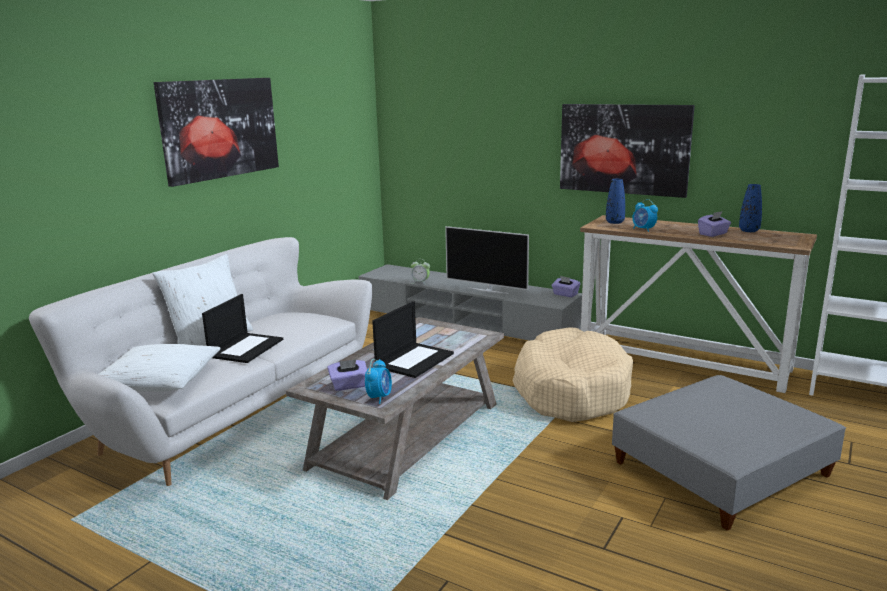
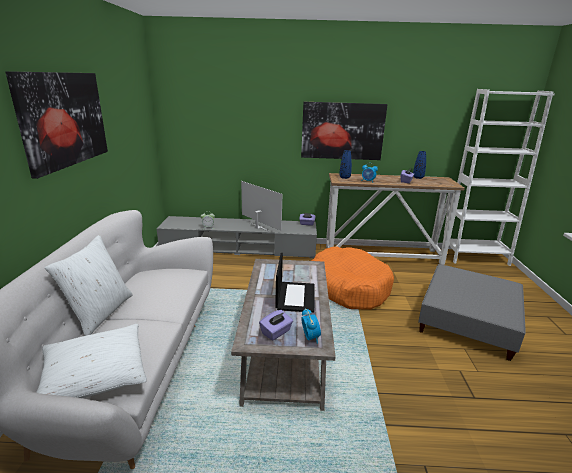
camera: 30 degrees left, 5 degrees up
laptop [202,294,283,363] -> none
television [445,226,529,294] -> television turned 135 degrees counterclockwise [241,181,282,232]
beige dog bed [513,327,633,422] -> orange dog bed [311,247,394,310]

